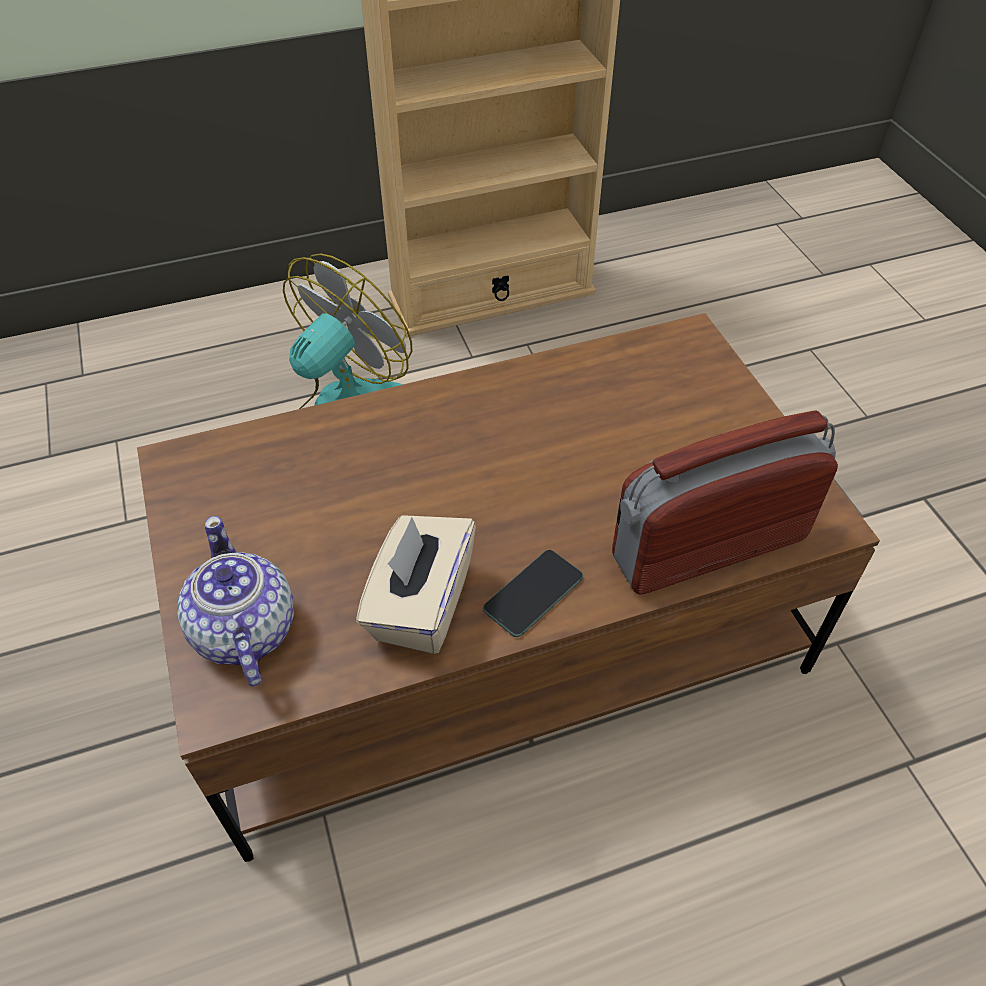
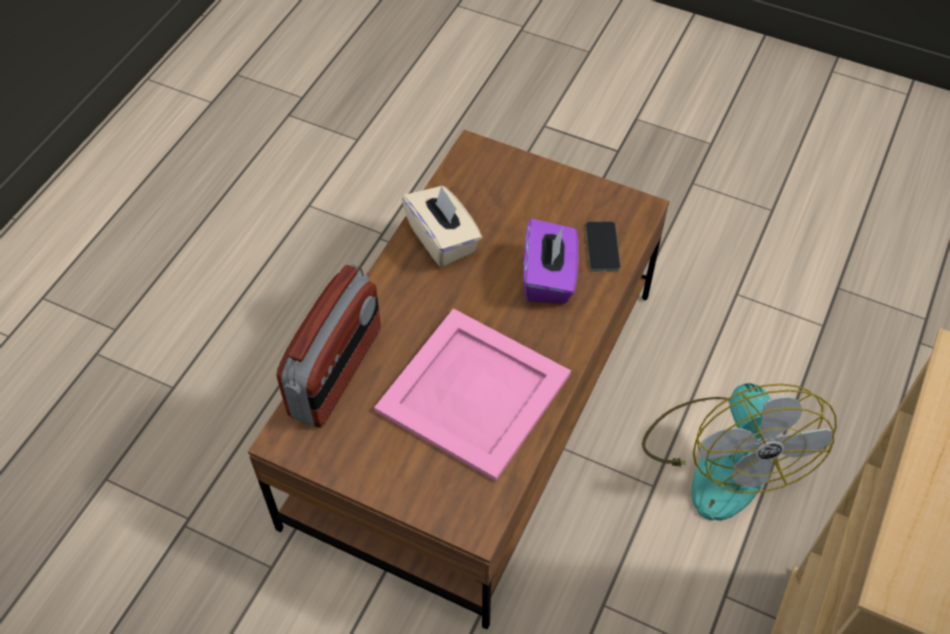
camera: 135 degrees right, 5 degrees up
teapot [177,516,294,686] -> none
phone [483,550,583,637] -> phone moved to [586,221,621,271]
none -> pink tray [374,308,571,481]
none -> purple tissue box [523,218,579,304]

